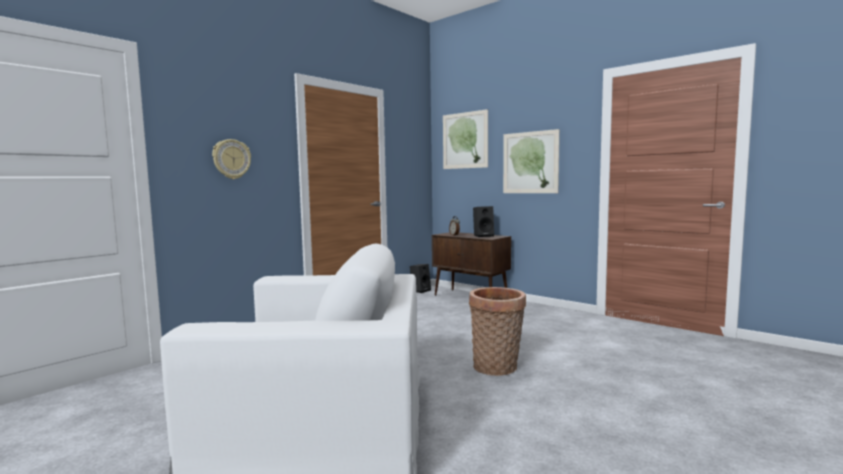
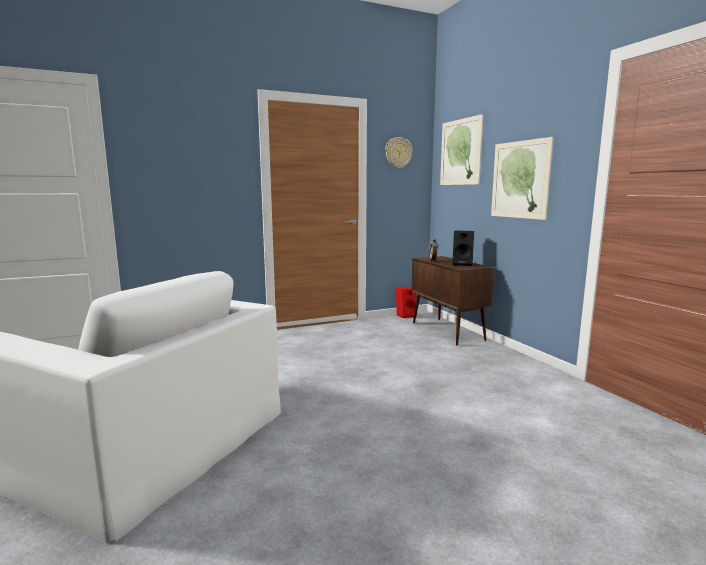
camera: 25 degrees right, 5 degrees up
wall clock [212,139,251,179] -> wall clock moved to [385,137,413,169]
black speaker [410,264,431,293] -> red speaker [396,287,417,318]
basket [469,287,526,376] -> none

